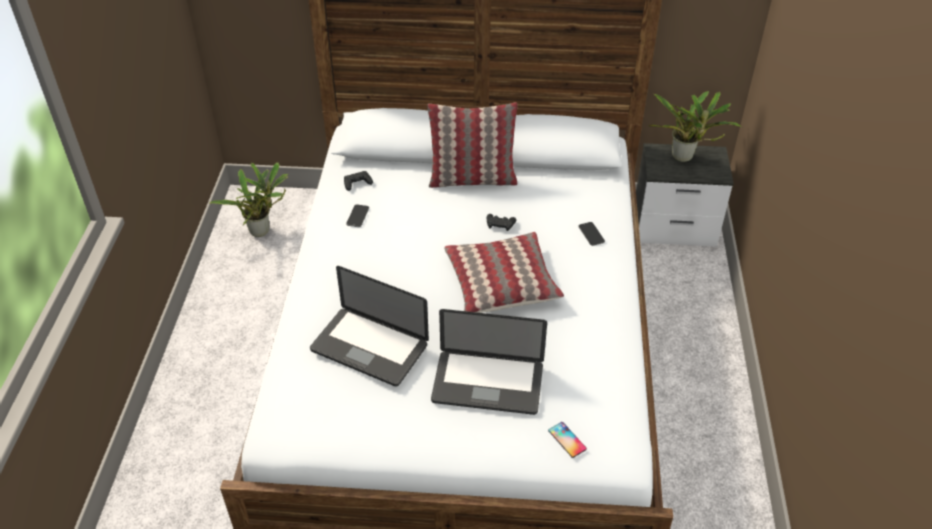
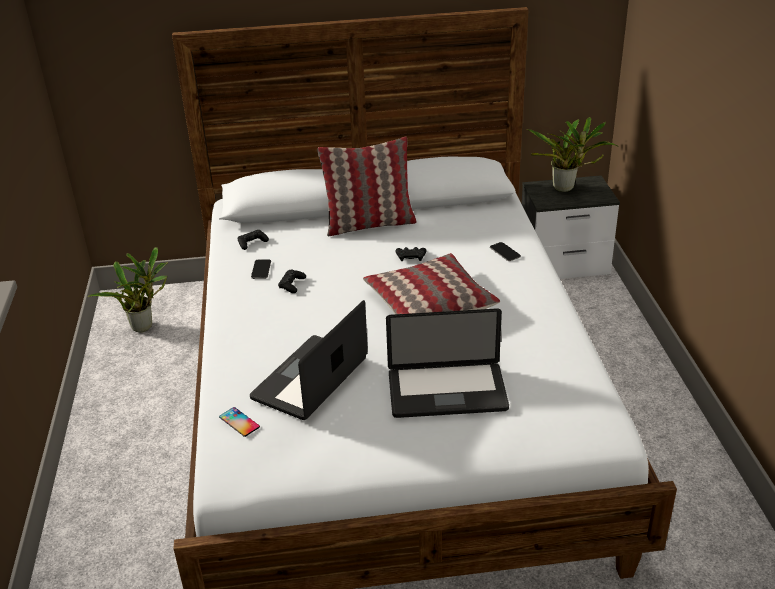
camera: 10 degrees left, 10 degrees down
laptop [310,266,429,387] -> laptop turned 105 degrees clockwise [250,300,368,420]
phone [548,422,587,458] -> phone moved to [219,407,260,437]
none -> black game controller [278,270,306,293]

